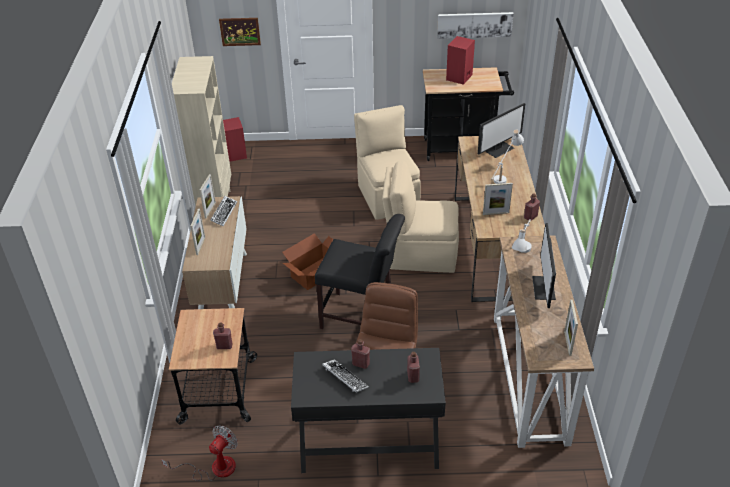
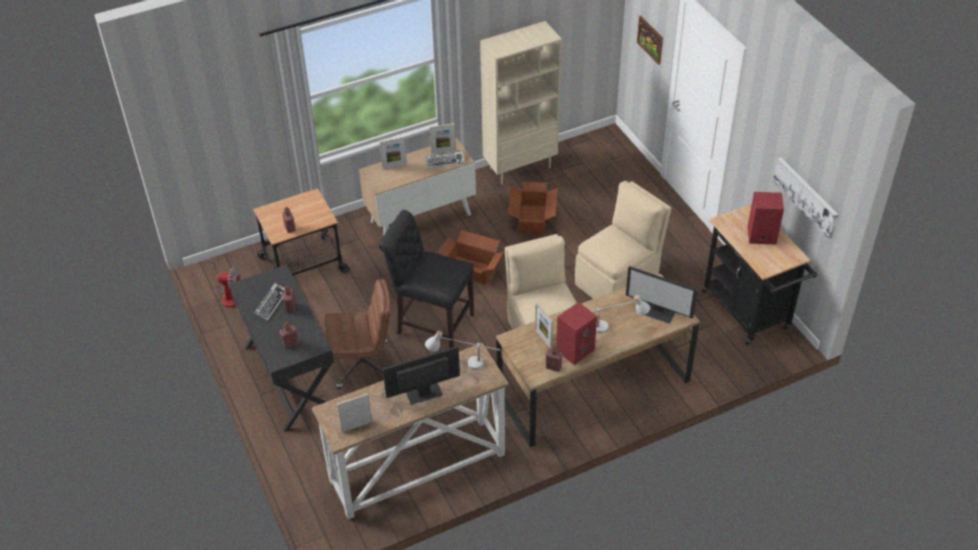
camera: 65 degrees right, 5 degrees up
red speaker [223,117,247,162] -> red speaker moved to [556,302,597,365]
black chair [315,214,405,329] -> black chair turned 120 degrees clockwise [378,210,474,348]
none -> cardboard box [508,182,558,234]

